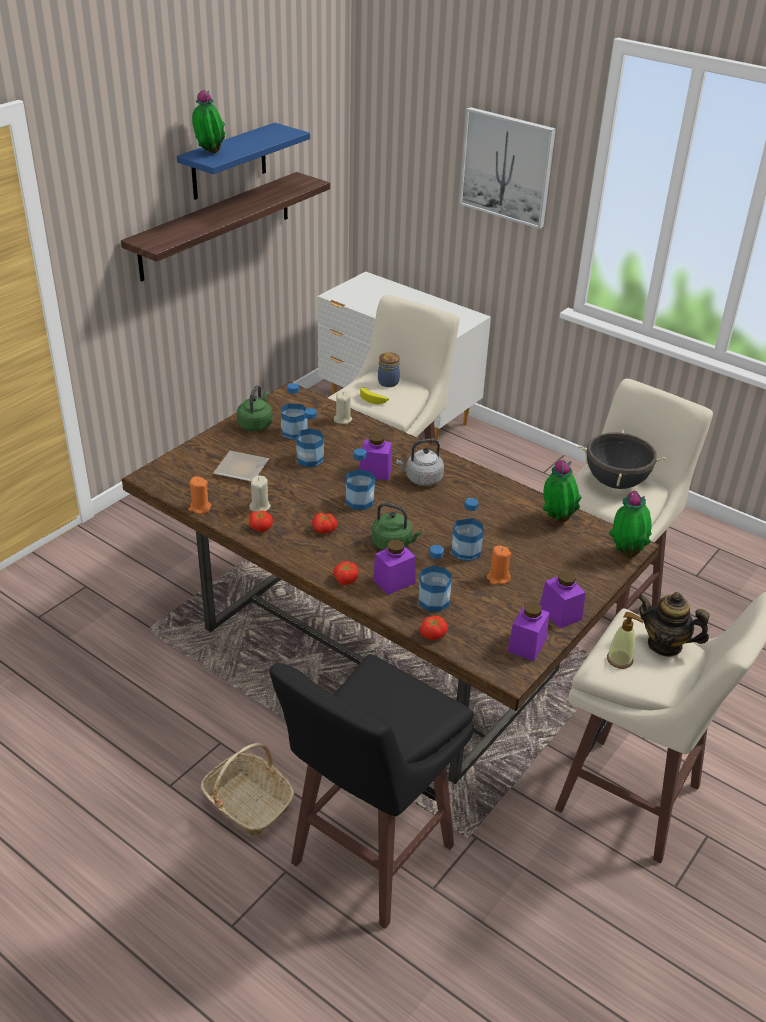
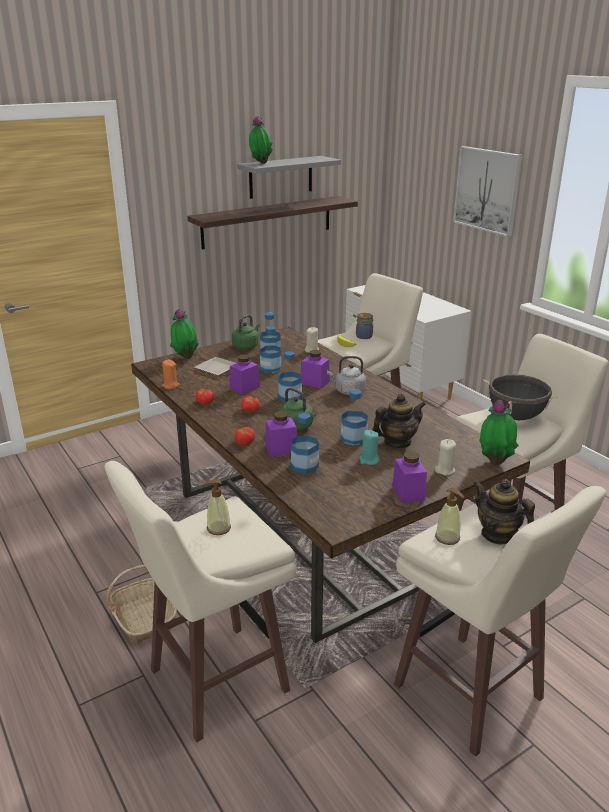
camera: 20 degrees right, 10 degrees down
blue shelf [177,123,310,200] -> grey shelf [237,156,341,199]
beige candle [249,476,271,512] -> beige candle moved to [434,439,456,476]
black stool [269,654,474,929] -> beige stool [104,461,296,742]
tomato [420,616,448,640] -> none
orange candle [487,546,511,585] -> turquoise candle [359,430,380,465]
purple jar [507,602,550,661] -> purple jar moved to [230,354,260,394]
potted plant [543,460,582,522] -> potted plant moved to [170,309,199,359]
none -> soap dispenser [203,479,231,535]
none -> teapot [372,393,426,448]

